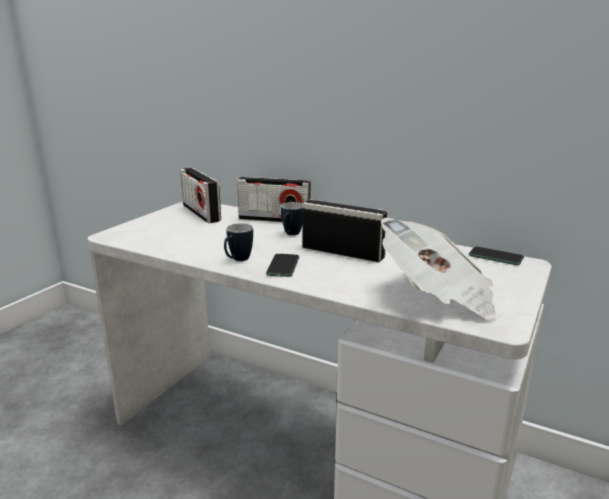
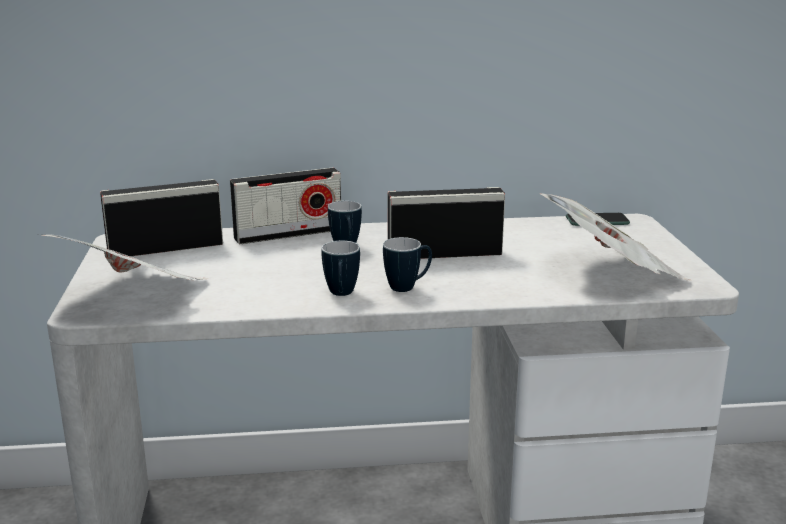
camera: 35 degrees left, 0 degrees up
radio [180,168,221,223] -> radio turned 135 degrees clockwise [100,179,223,257]
phone [266,254,299,277] -> mug [383,237,432,292]
none -> newspaper [41,234,209,281]

